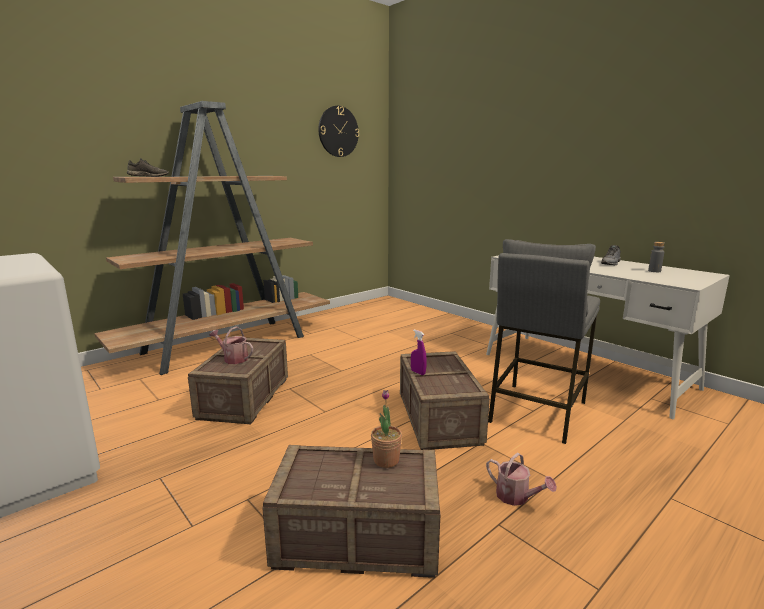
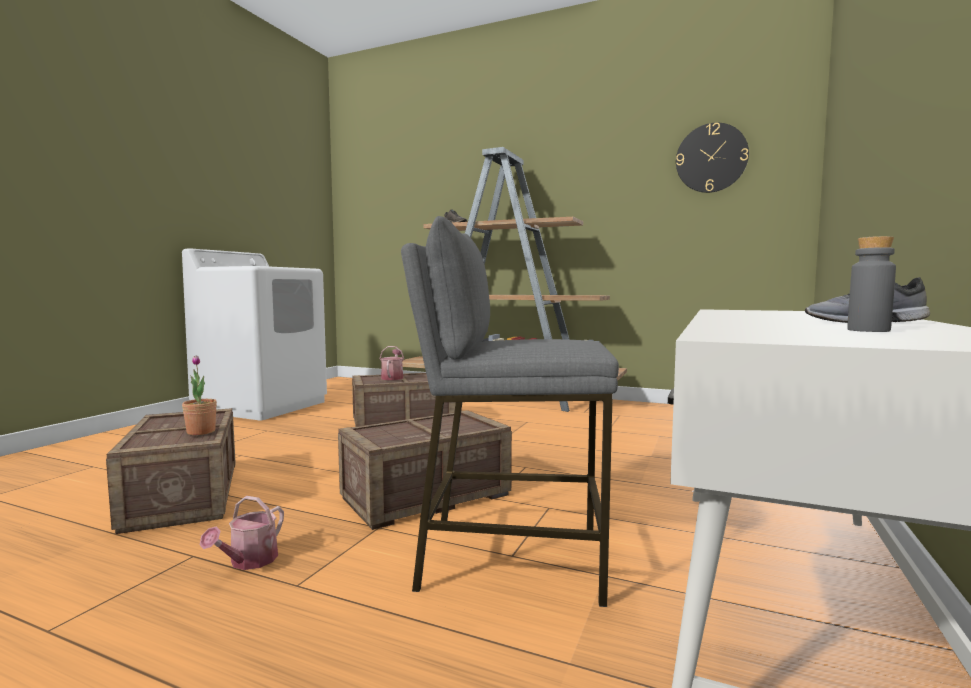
camera: 65 degrees right, 10 degrees down
purple spray bottle [411,330,427,375] -> none

